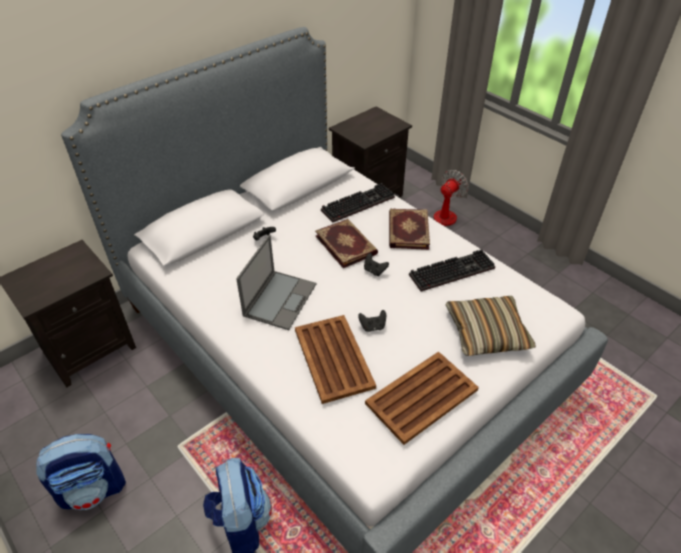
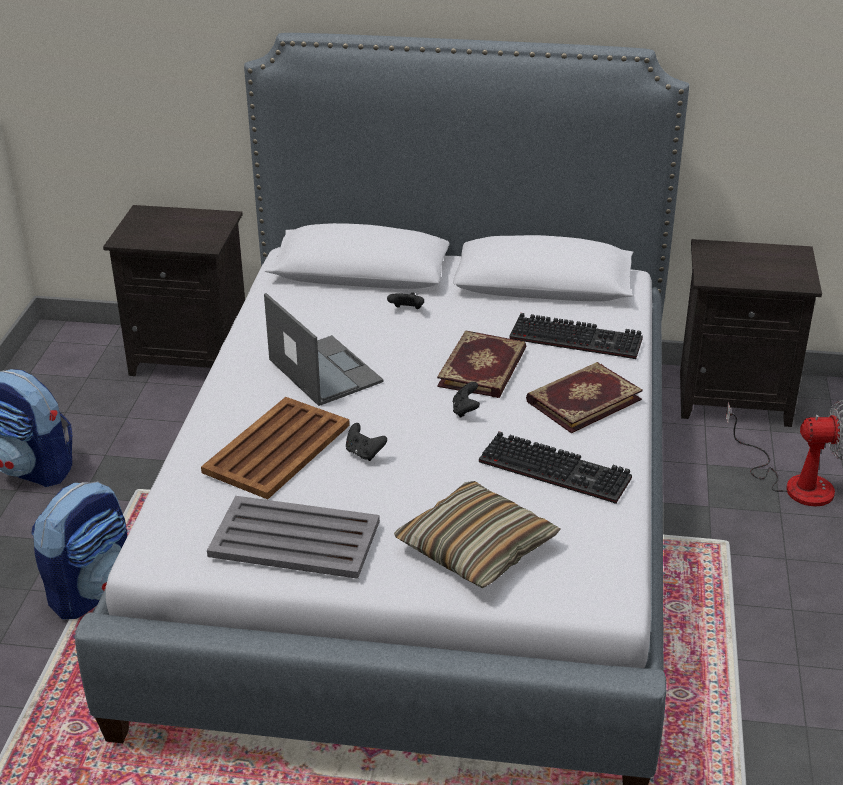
camera: 50 degrees right, 10 degrees down
laptop [236,235,316,330] -> laptop turned 105 degrees counterclockwise [264,293,383,406]
brown tray [365,351,479,445] -> grey tray [207,496,380,579]

